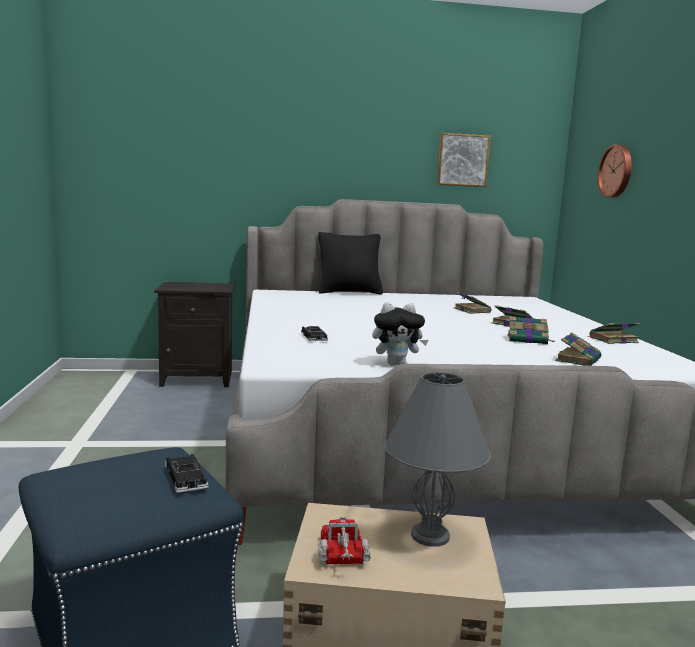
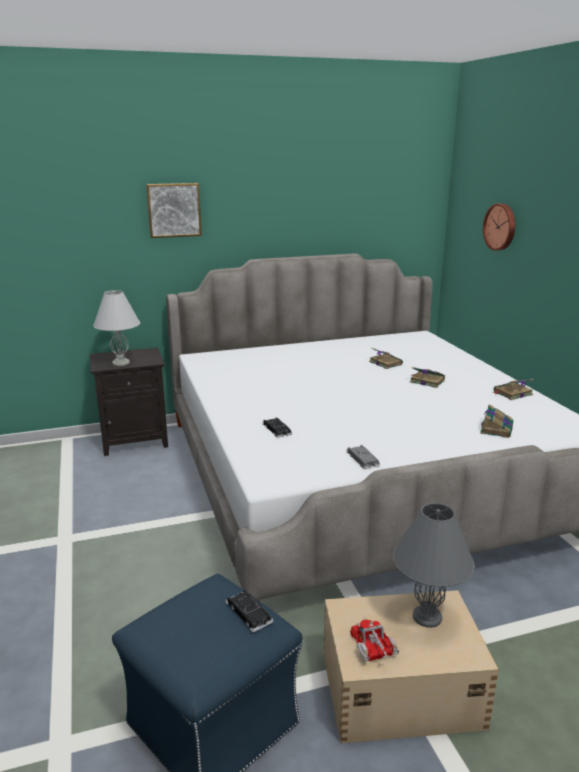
camera: 10 degrees left, 10 degrees up
black pillow [318,232,383,294] -> none
plush toy [372,303,428,366] -> grey toy car [346,445,380,469]
picture [436,133,491,187] -> picture moved to [146,183,202,238]
book [508,316,554,345] -> none
none -> white table lamp [93,290,140,366]

